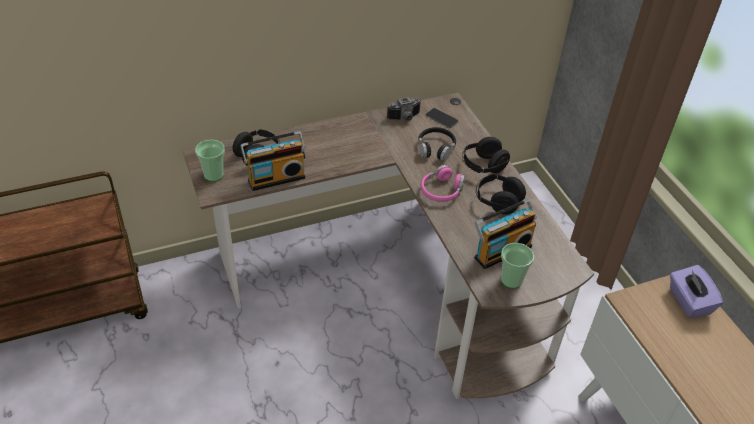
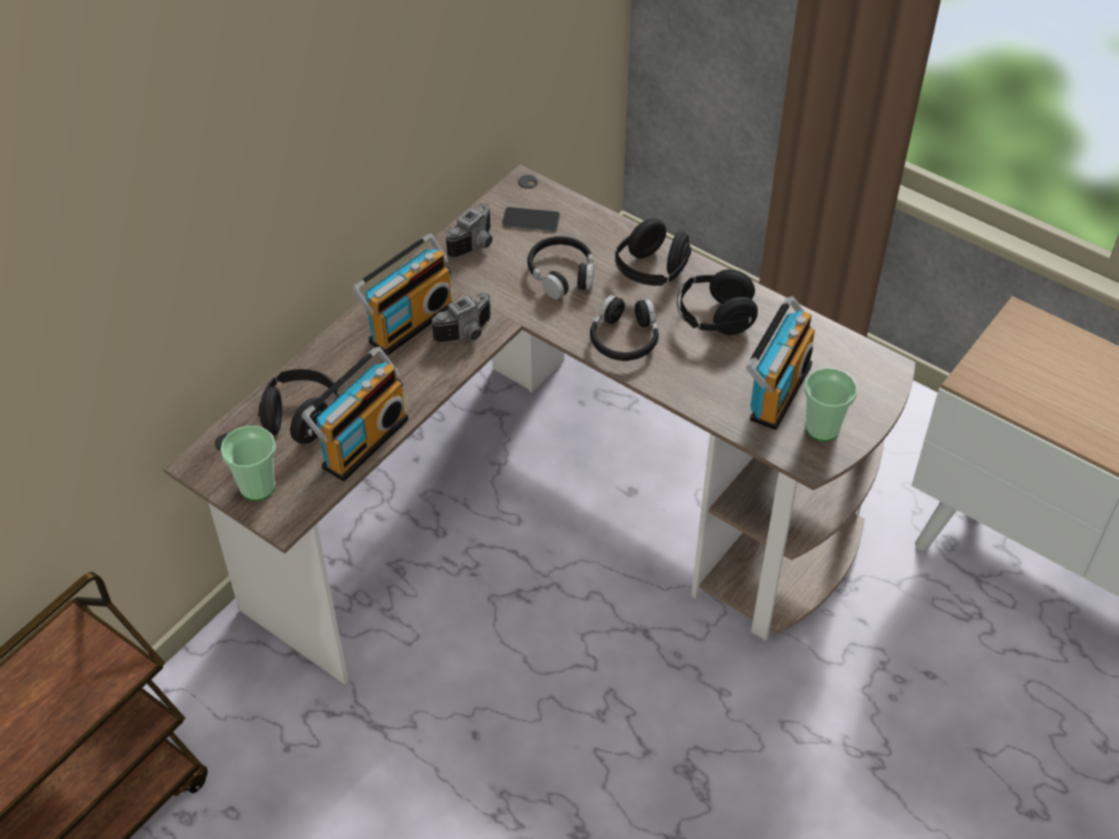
camera: 30 degrees left, 5 degrees up
pink headphones [421,165,465,202] -> black headphones [590,295,659,361]
purple tissue box [670,265,723,318] -> none
none -> radio [352,233,453,356]
none -> camera [432,293,491,343]

